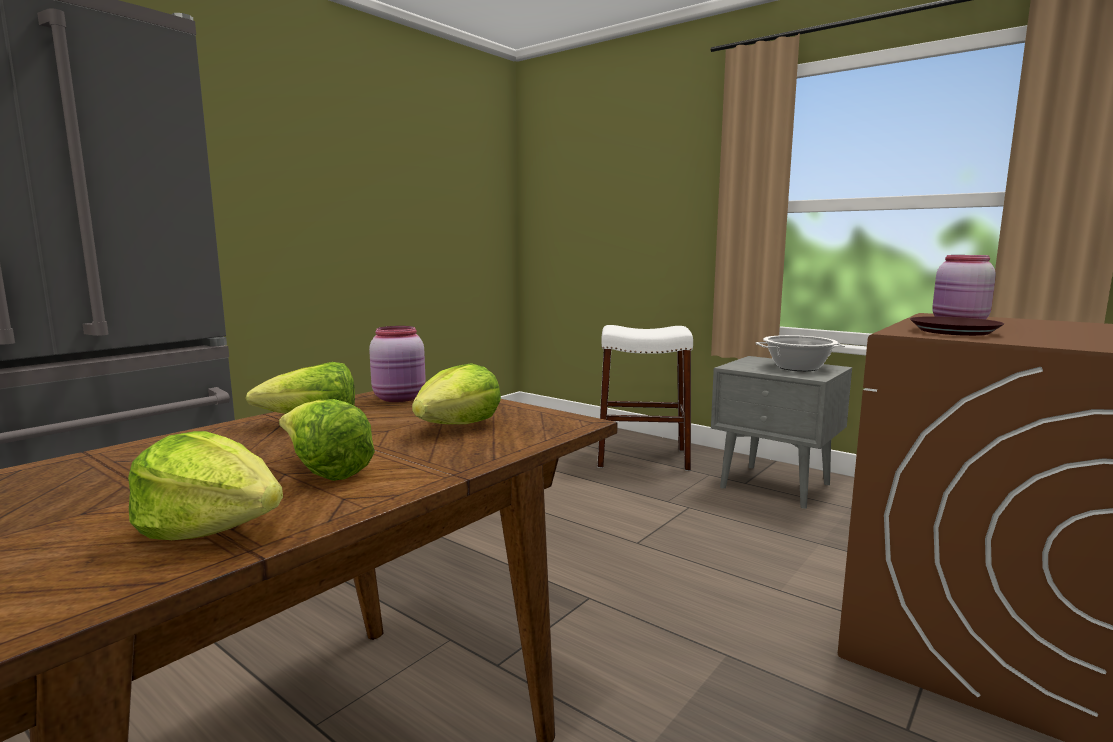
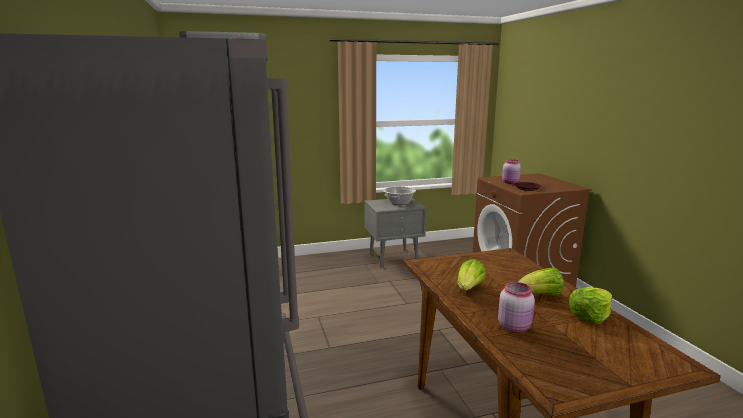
camera: 55 degrees left, 5 degrees up
pink jar [369,326,426,402] -> pink jar moved to [498,282,535,333]
lettuce [412,363,501,424] -> none
white stool [597,325,693,471] -> none

